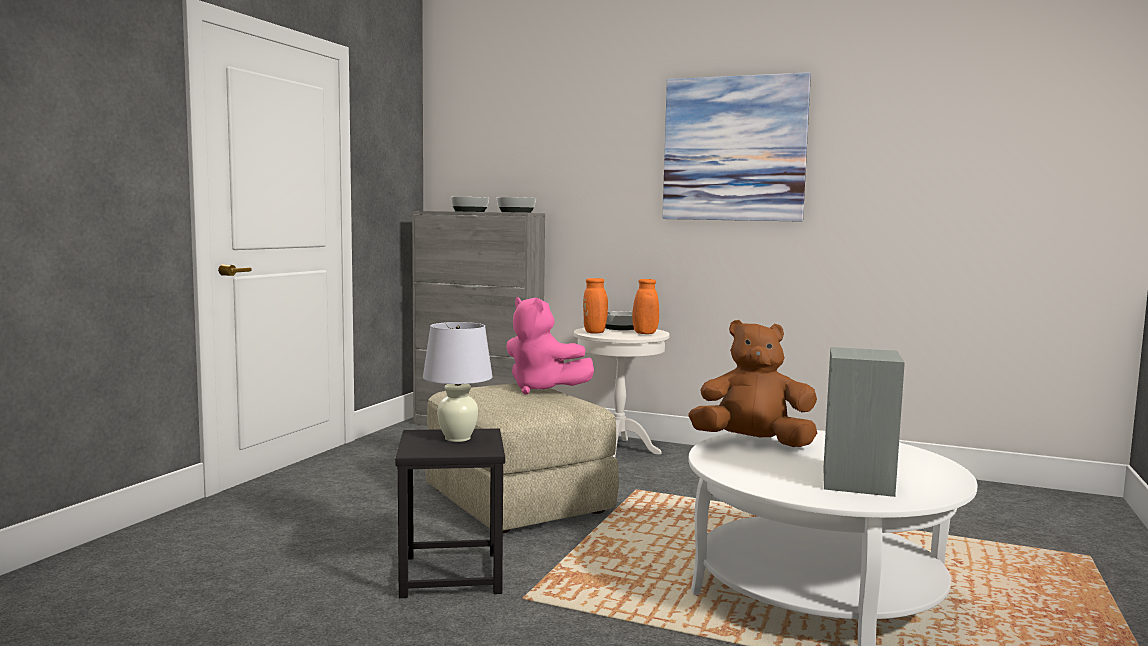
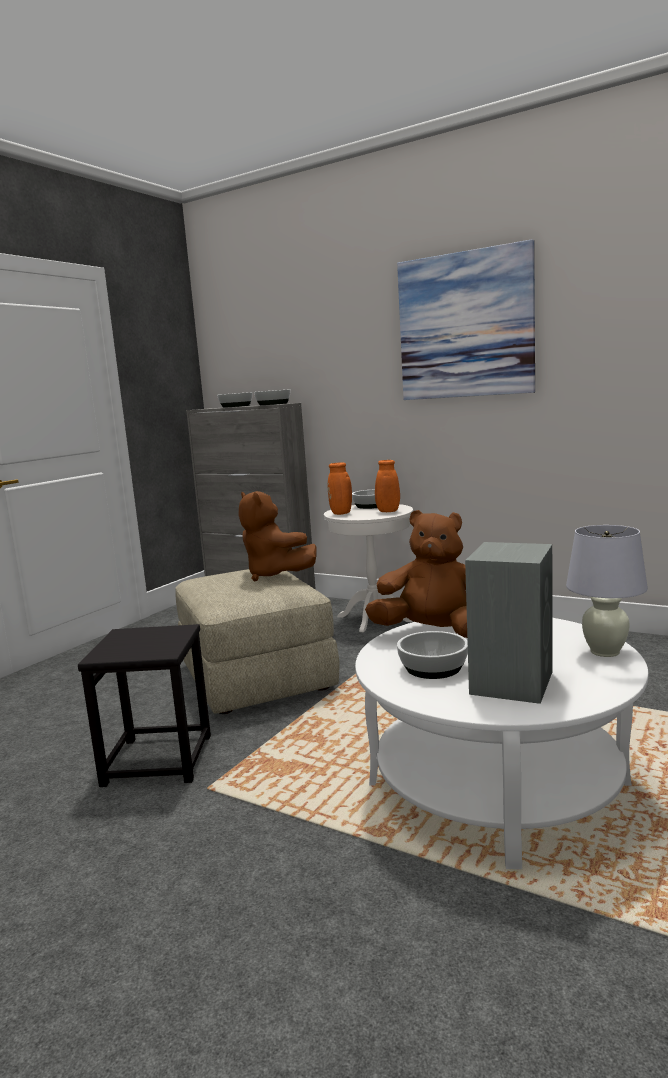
camera: 10 degrees right, 5 degrees up
white table lamp [423,322,493,442] -> white table lamp moved to [566,525,648,657]
pink plush toy [506,297,594,395] -> brown plush toy [239,491,317,581]
none -> bowl [397,631,468,679]

